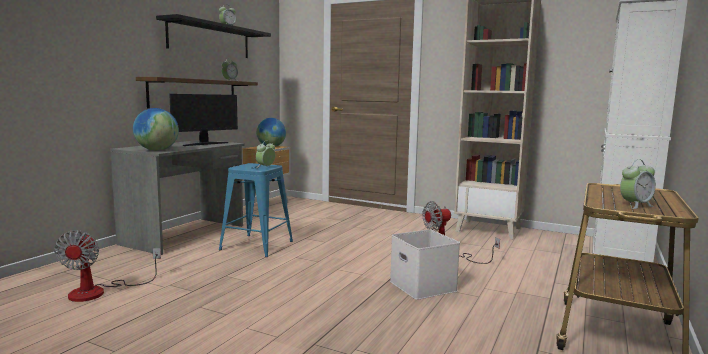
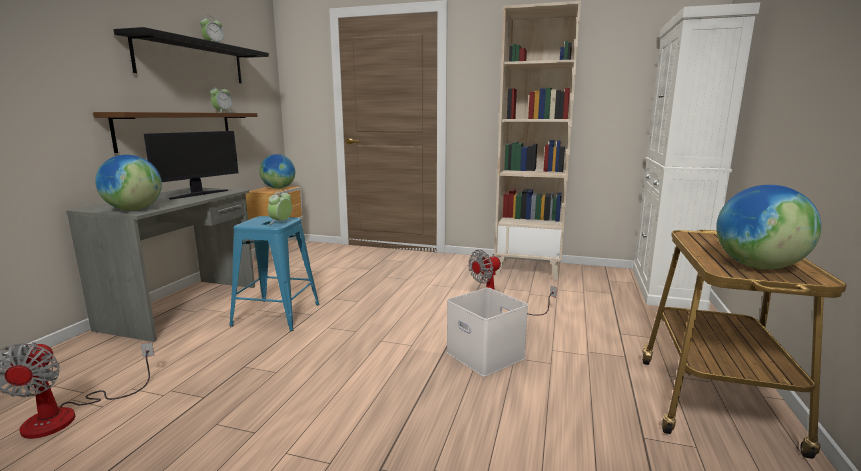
camera: 10 degrees left, 5 degrees up
alarm clock [620,160,656,209] -> globe [716,185,821,269]

